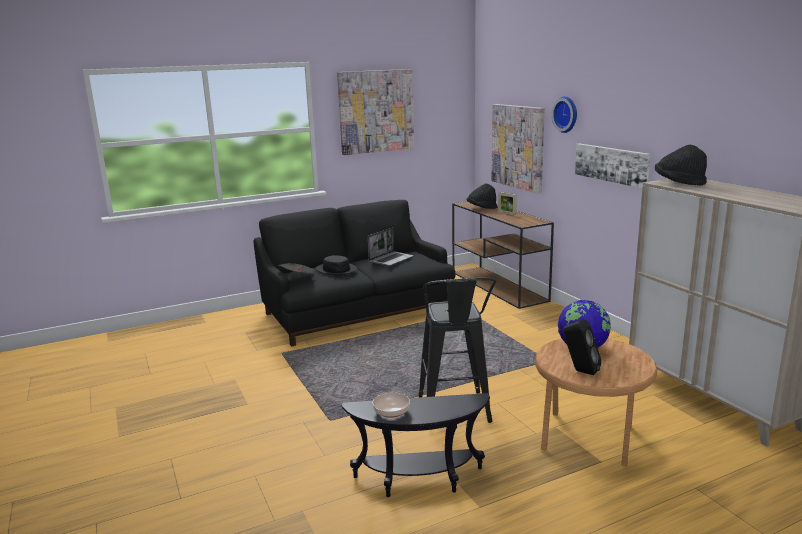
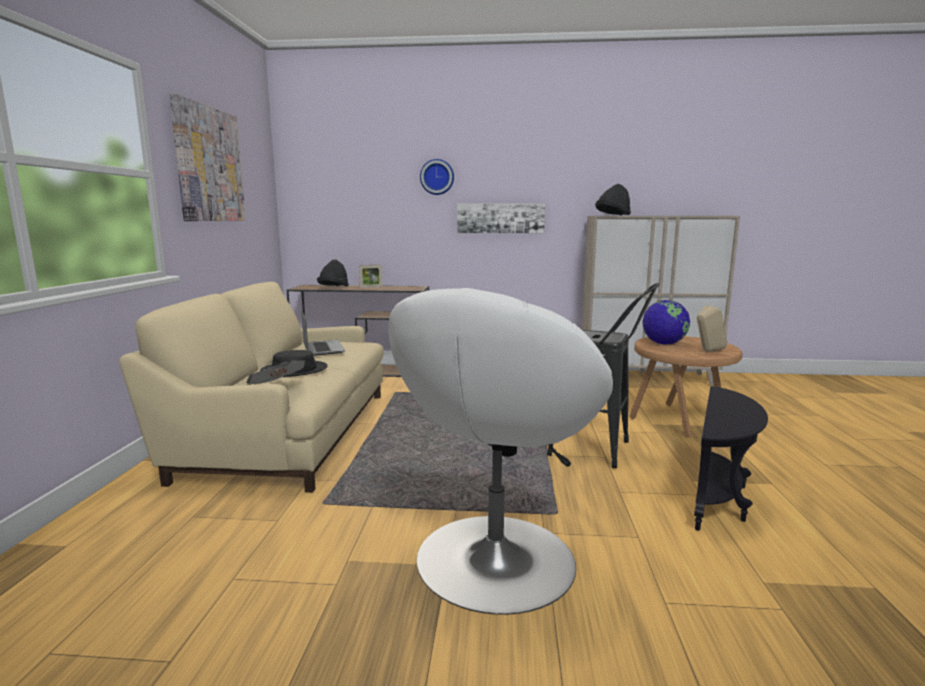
camera: 60 degrees left, 5 degrees down
black sofa [254,200,455,347] -> beige sofa [119,282,384,493]
bowl [372,392,410,418] -> none
picture [492,104,545,193] -> none
black speaker [563,319,602,375] -> beige speaker [697,305,727,352]
none -> white armchair [388,288,613,615]

